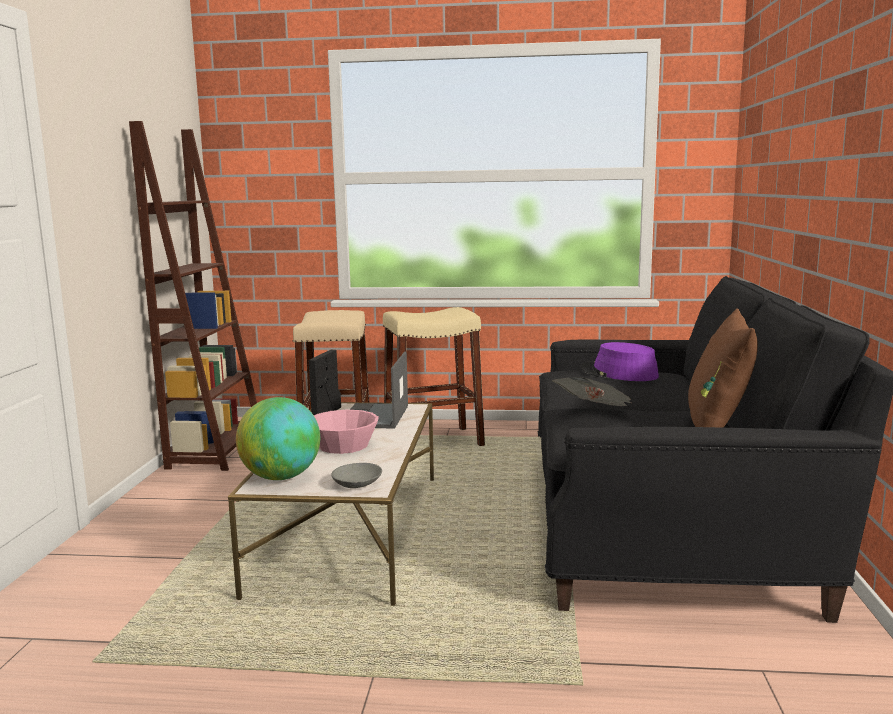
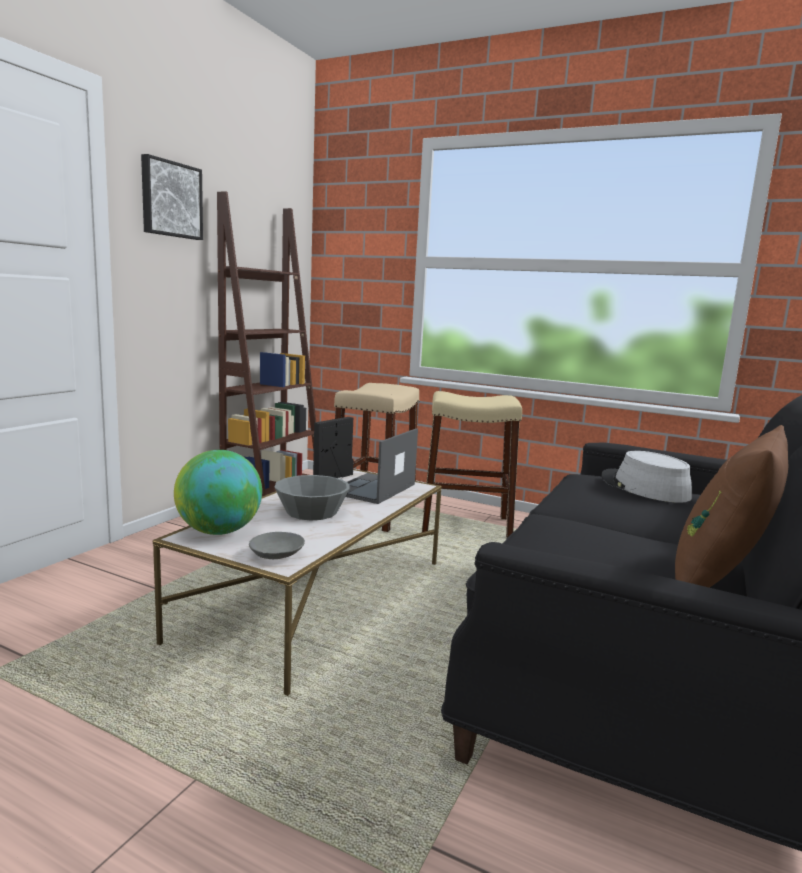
camera: 20 degrees right, 0 degrees up
pink bowl [314,410,379,454] -> grey bowl [275,475,350,520]
newspaper [552,377,632,406] -> none
purple hat [580,342,659,381] -> grey hat [601,451,692,503]
none -> picture [141,154,203,240]

